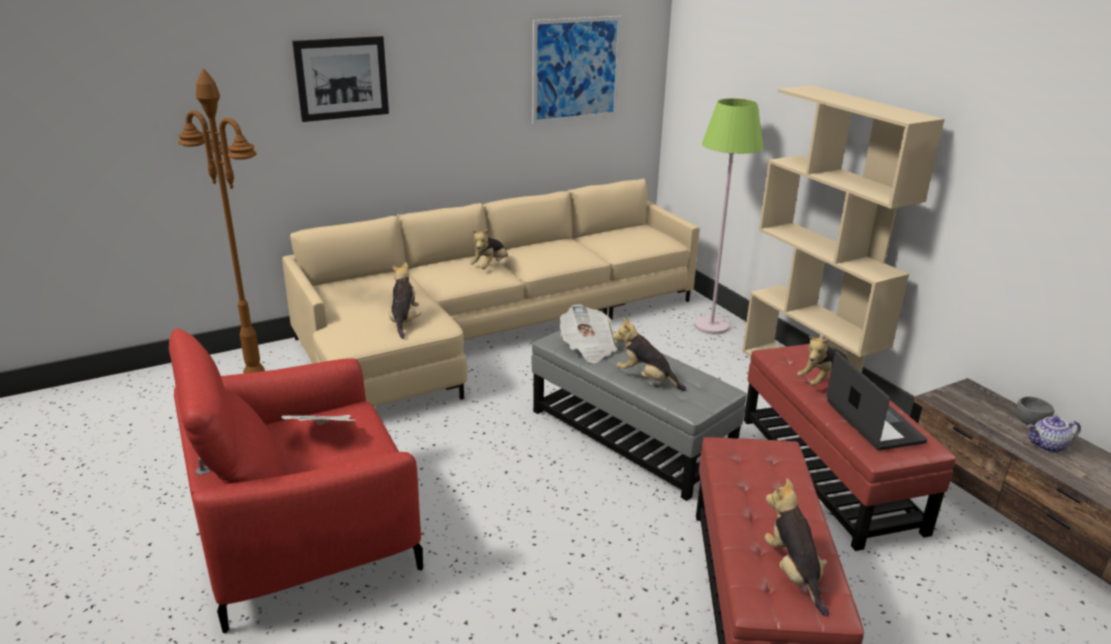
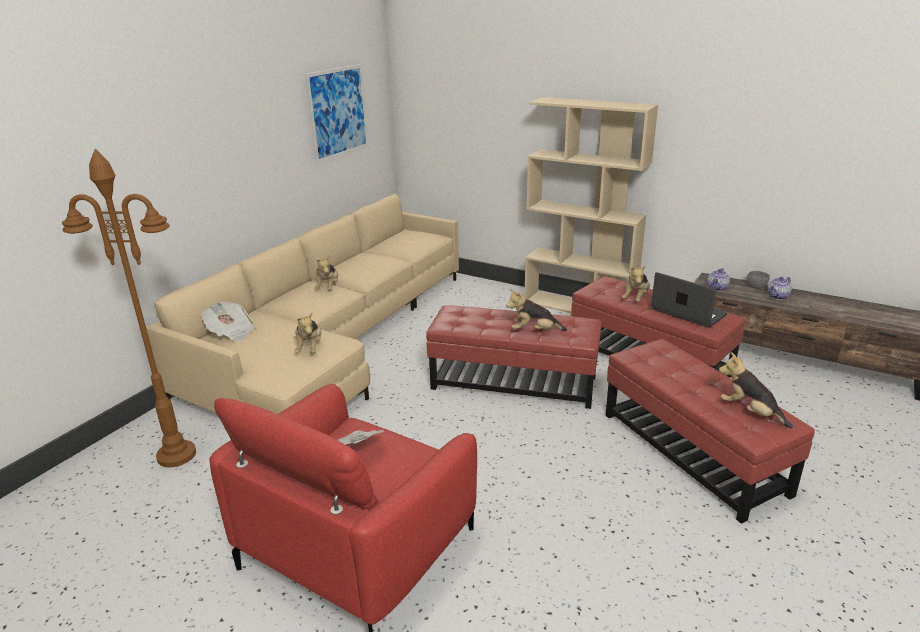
camera: 30 degrees left, 0 degrees up
picture [292,36,389,122] -> none
plush toy [389,262,421,339] -> plush toy turned 150 degrees counterclockwise [294,312,322,353]
grey ottoman [532,330,747,501] -> red ottoman [426,305,601,409]
newspaper [560,304,618,363] -> newspaper moved to [201,302,256,342]
green floor lamp [695,98,764,334] -> none
none -> teapot [707,268,730,291]

